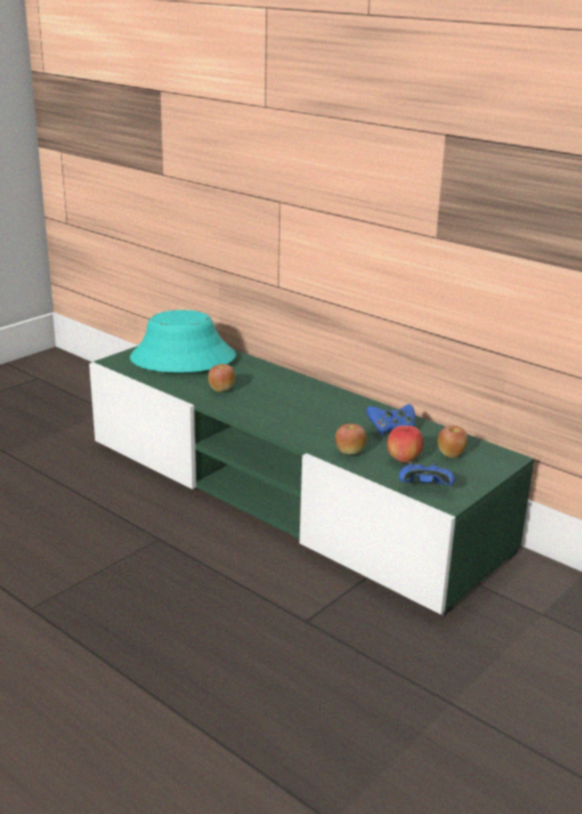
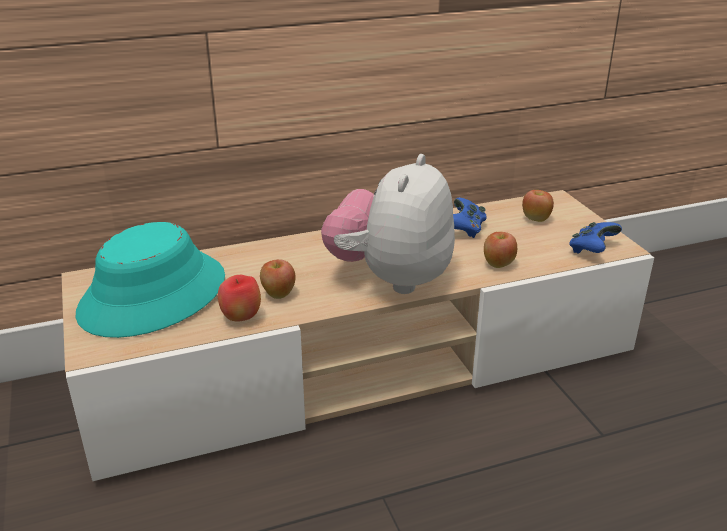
camera: 60 degrees left, 5 degrees up
green tv stand [89,346,534,616] -> beige tv stand [61,190,654,481]
apple [387,426,423,463] -> apple moved to [218,275,261,321]
none -> plush toy [321,154,455,294]

